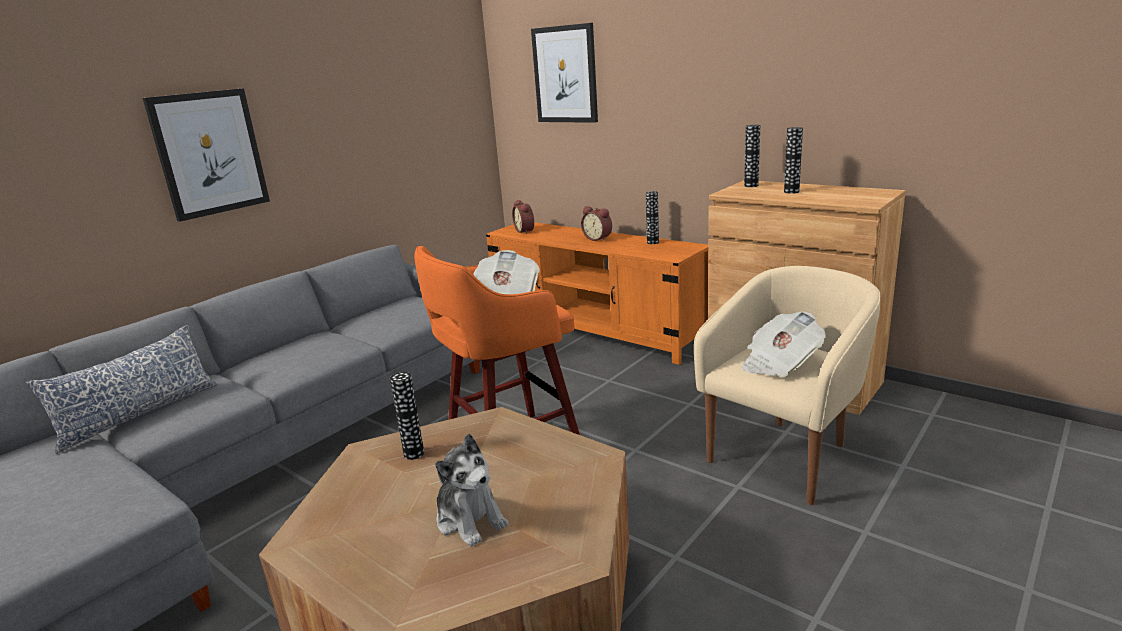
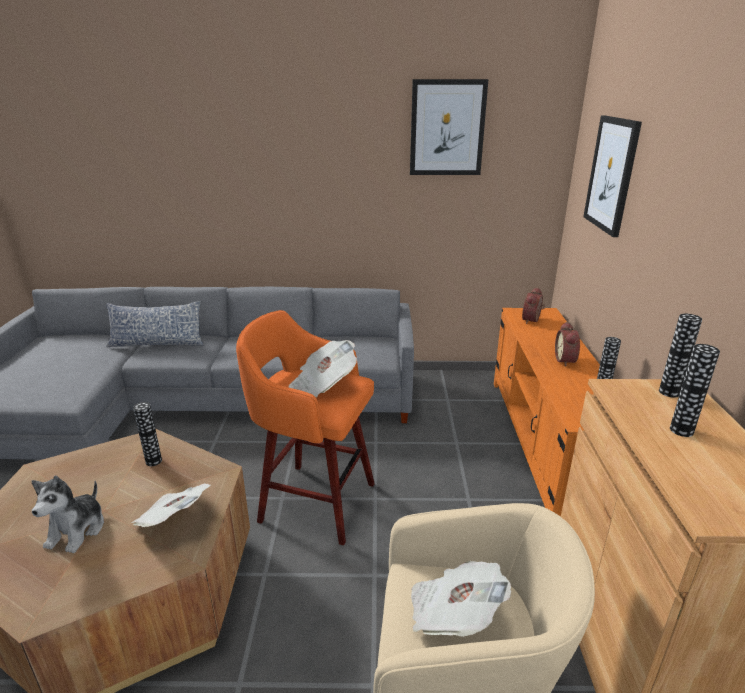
camera: 50 degrees right, 5 degrees up
picture [143,88,270,222] -> picture moved to [410,79,489,175]
none -> newspaper [132,483,211,527]

